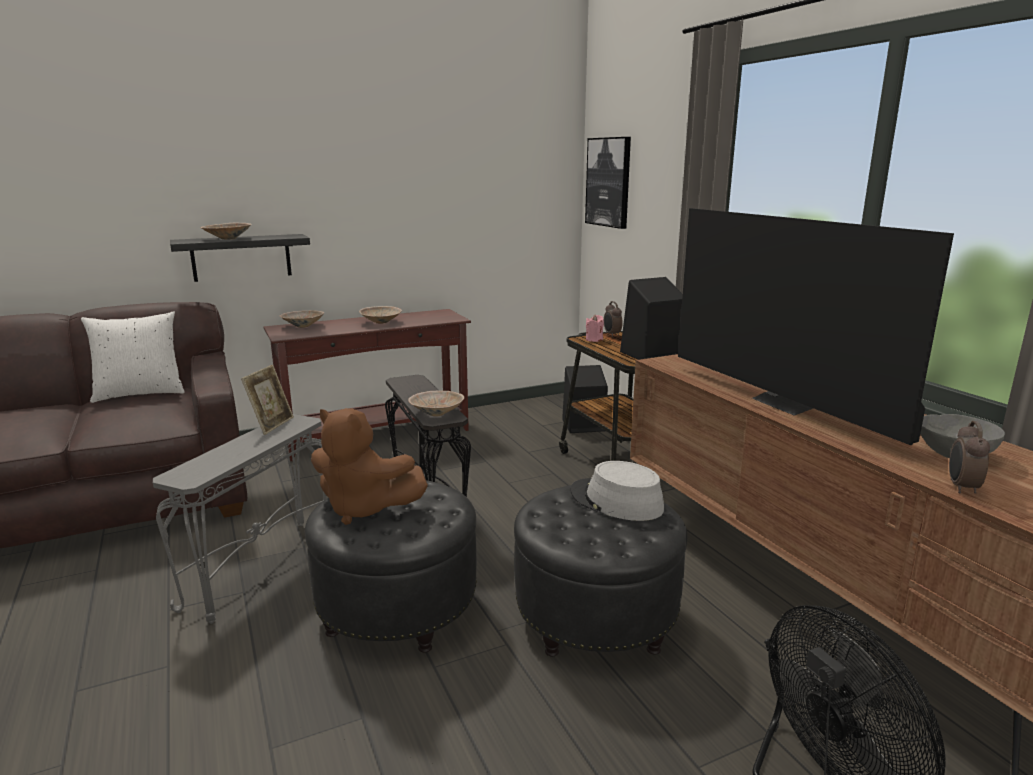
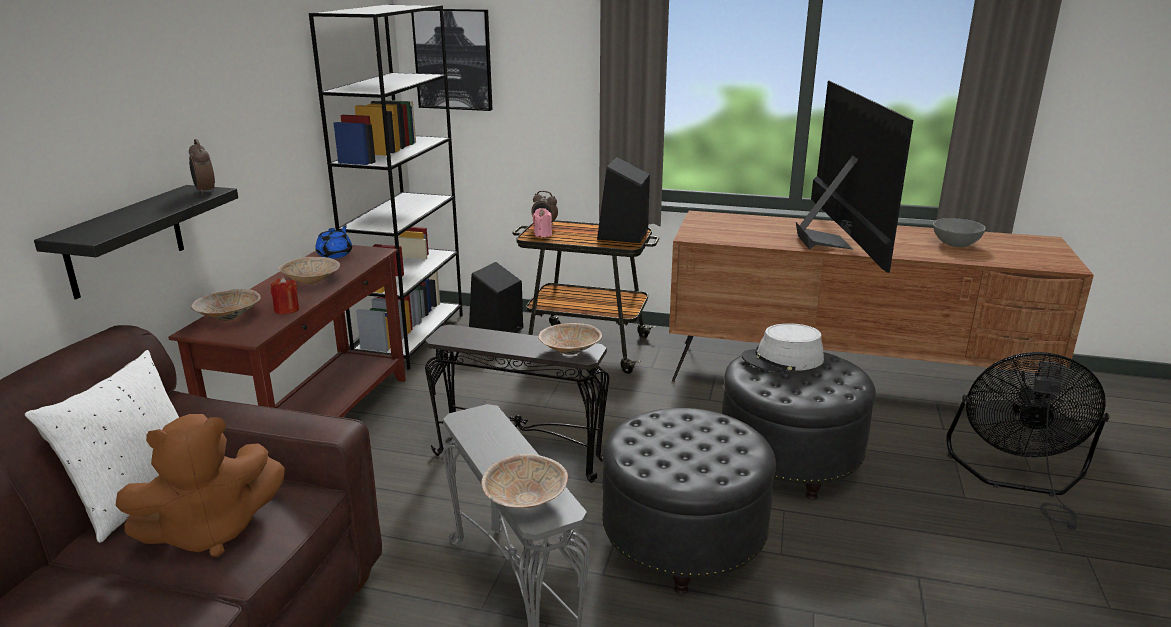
camera: 50 degrees left, 5 degrees up
beige bowl [200,223,252,240] -> beige bowl moved to [481,454,568,508]
picture frame [241,365,294,435] -> none
brown plush toy [311,408,428,525] -> brown plush toy moved to [115,414,285,557]
television [678,208,954,445] -> television turned 105 degrees counterclockwise [796,81,913,273]
alarm clock [949,421,990,494] -> alarm clock moved to [189,139,215,195]
none -> red candle [271,277,299,315]
none -> white bookcase [309,5,463,370]
none -> blue teapot [315,225,352,259]

